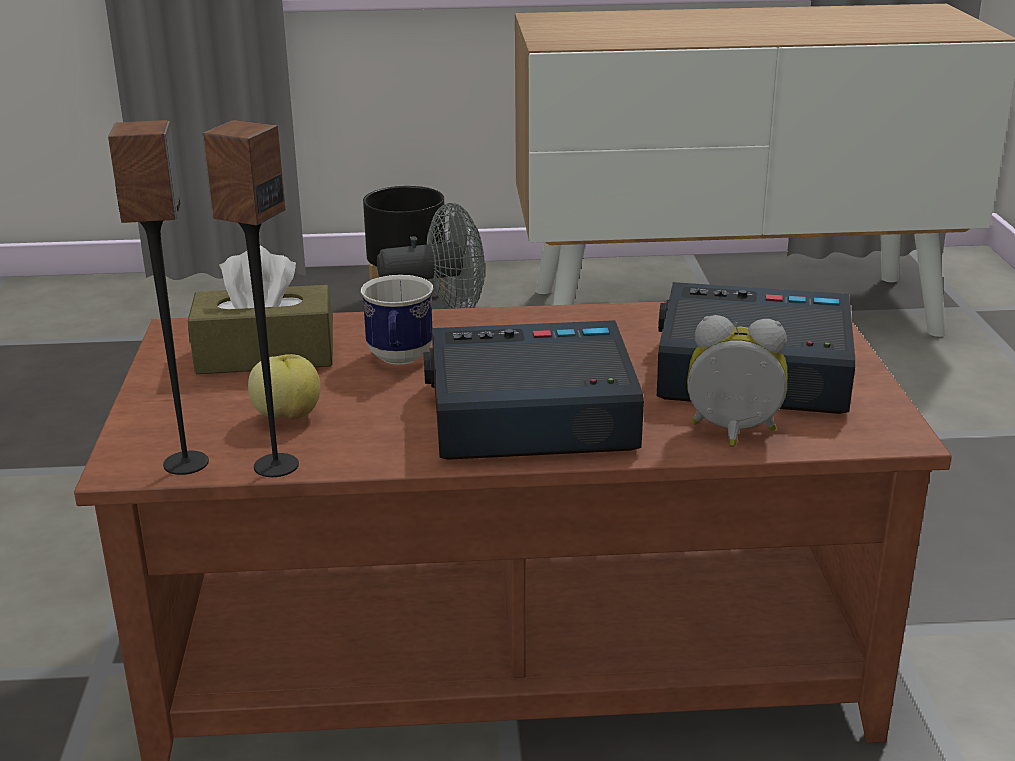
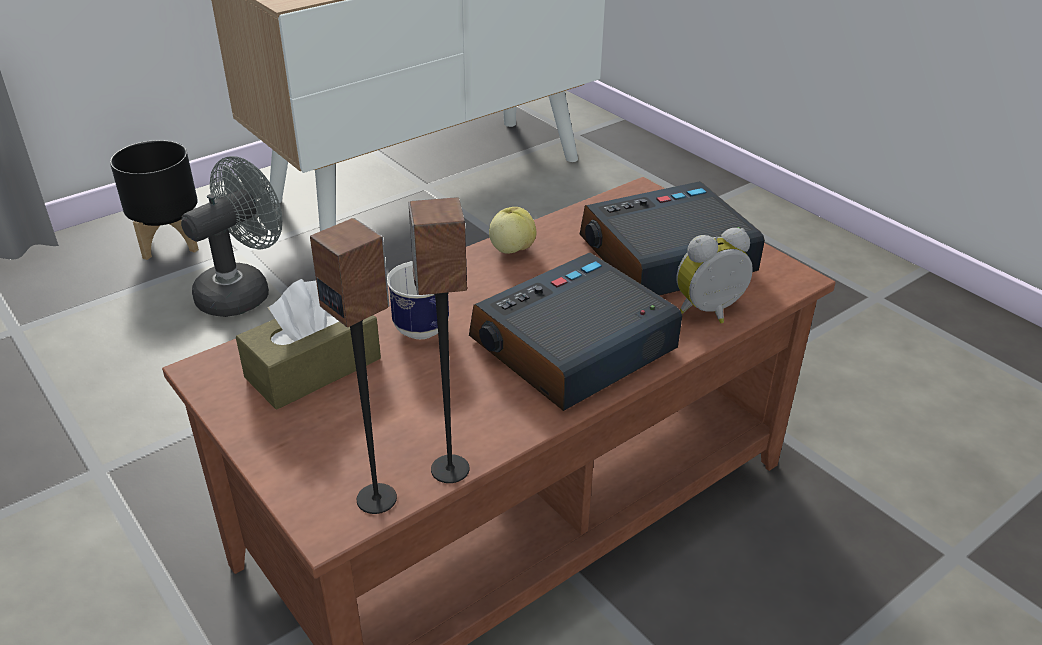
camera: 35 degrees left, 10 degrees up
apple [248,354,320,419] -> apple moved to [489,207,537,254]

